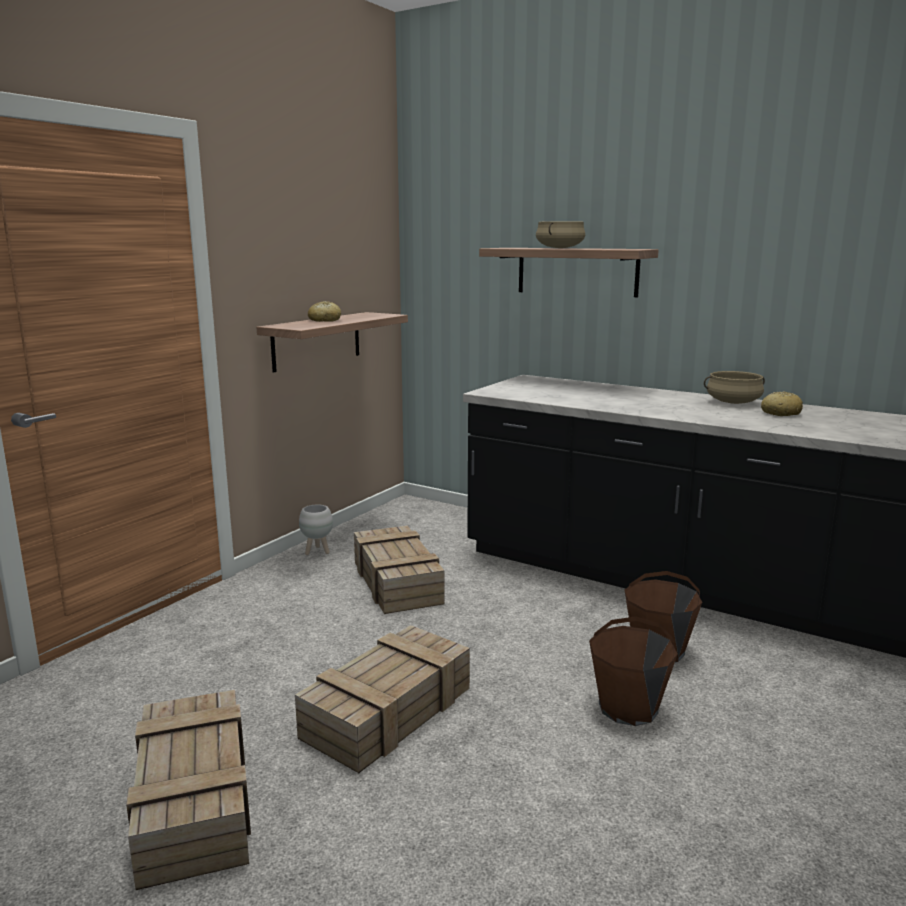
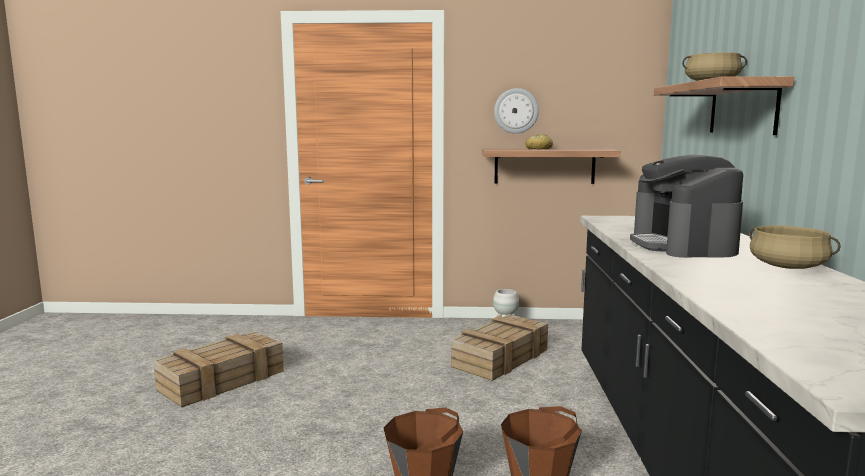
camera: 60 degrees right, 5 degrees down
crate [295,625,470,773] -> none
bread [761,391,803,416] -> none
none -> wall clock [494,88,539,134]
none -> coffee machine [630,154,743,258]

